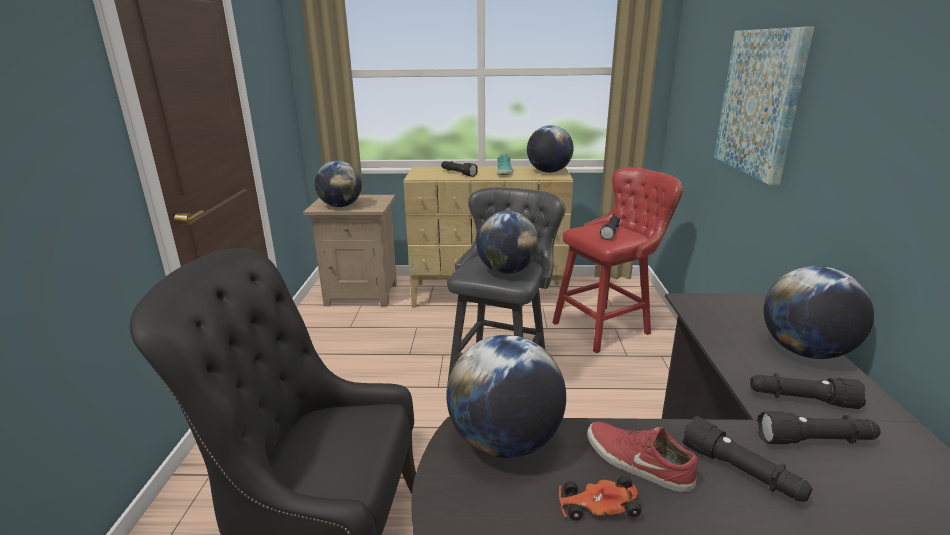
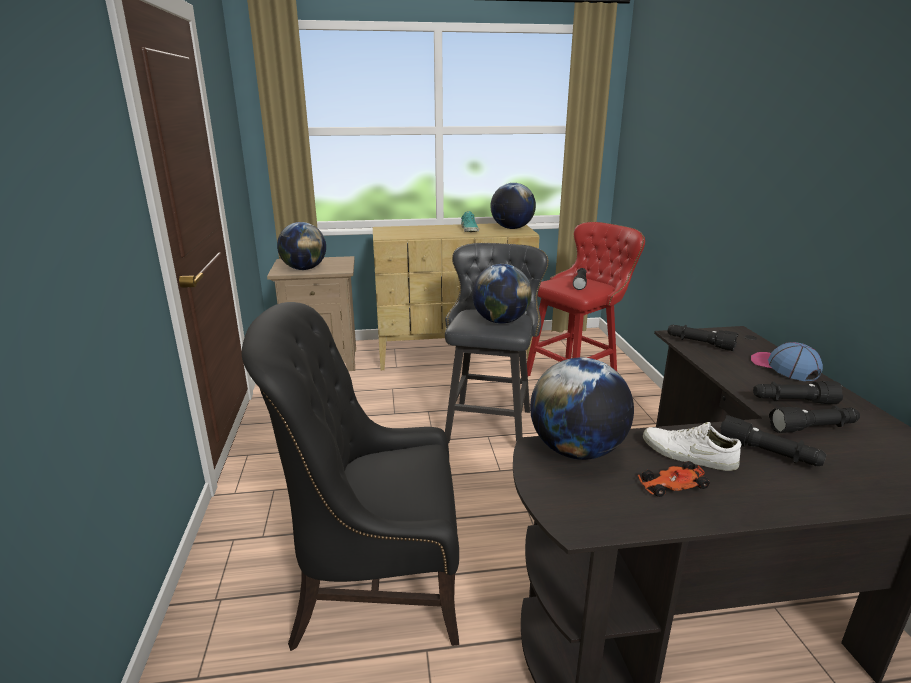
camera: 10 degrees left, 0 degrees up
black flashlight [441,161,478,177] -> black flashlight moved to [668,325,738,351]
red shoe [587,422,697,492] -> white shoe [643,422,741,471]
picture [714,27,815,186] -> none
globe [763,266,874,359] -> cap [751,342,823,381]

